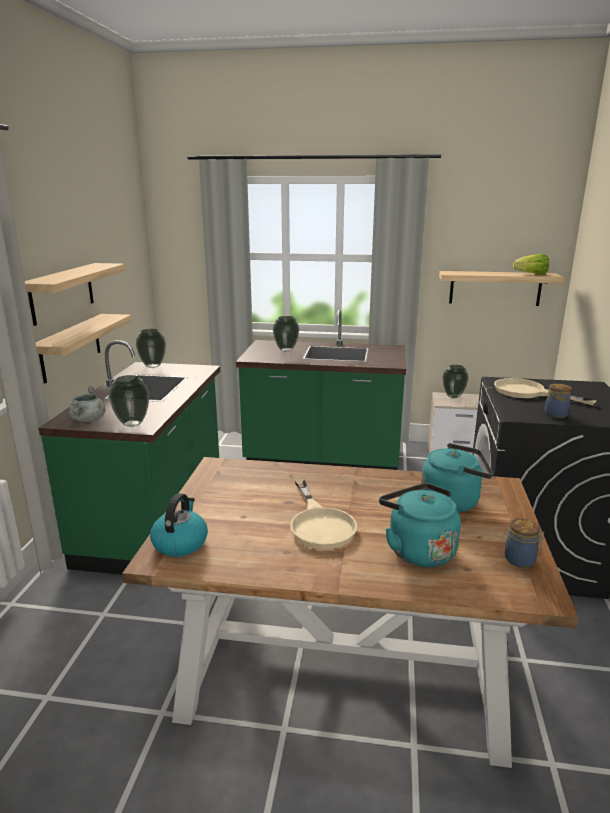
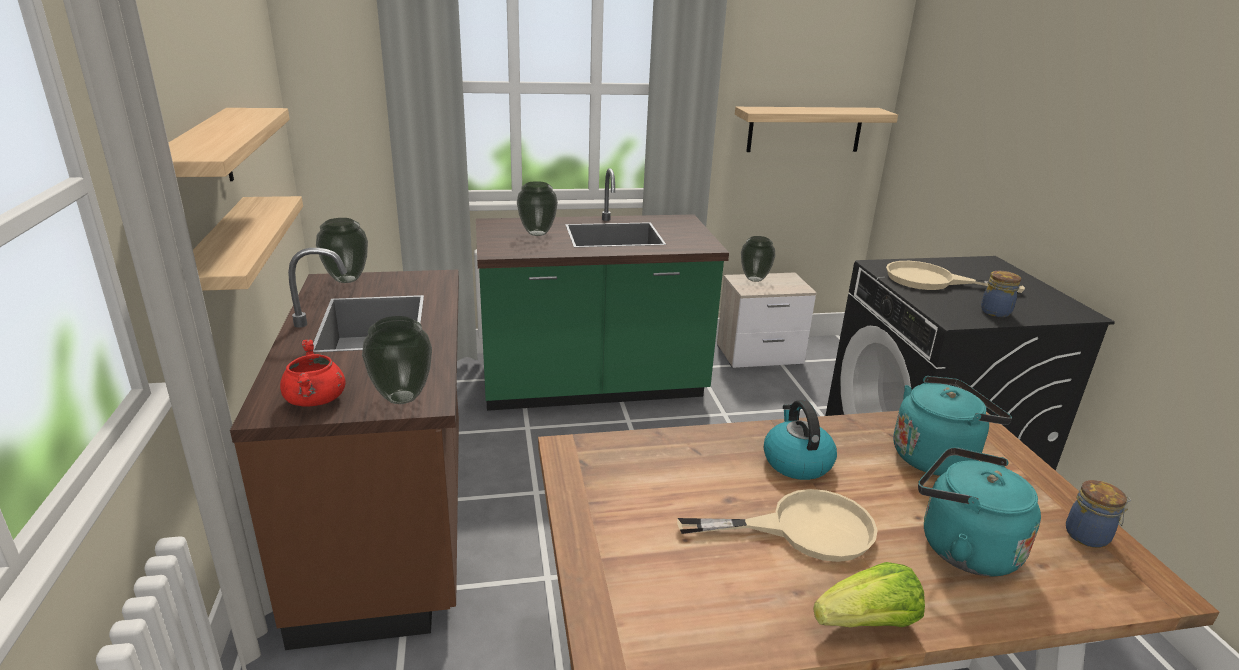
camera: 20 degrees left, 5 degrees up
green counter [39,340,220,575] -> brown counter [230,248,459,650]
grey cooking pot [69,386,105,422] -> red cooking pot [280,339,346,407]
kettle [150,493,208,557] -> kettle moved to [764,400,837,480]
beige frying pan [290,479,357,549] -> beige frying pan turned 60 degrees counterclockwise [677,489,878,562]
lettuce [513,254,549,275] -> lettuce moved to [813,562,925,627]

